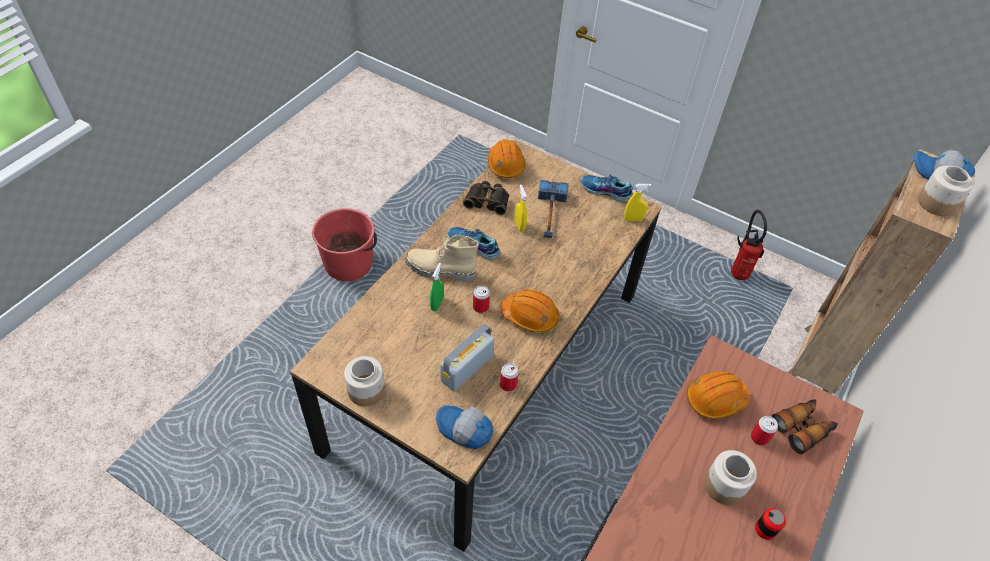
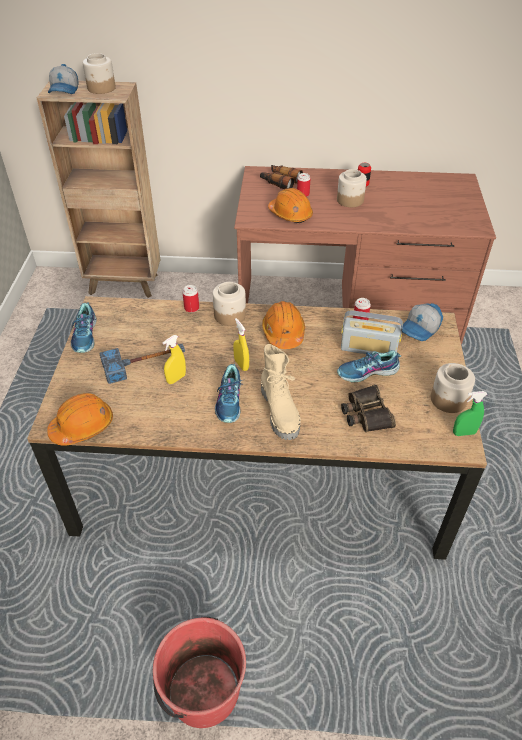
camera: 115 degrees left, 5 degrees down
green spray bottle [430,263,444,311] -> green spray bottle moved to [453,391,487,436]
cap [436,405,493,449] -> cap turned 45 degrees clockwise [401,303,443,341]
binoculars [463,181,509,215] -> binoculars moved to [341,385,396,432]
can [473,285,490,313] -> can moved to [182,285,199,313]
yellow spray bottle [624,184,651,221] -> yellow spray bottle moved to [233,318,249,371]
fire extinguisher [731,210,767,280] -> none
none -> jar [213,282,246,326]
none -> shoe [337,350,401,383]

